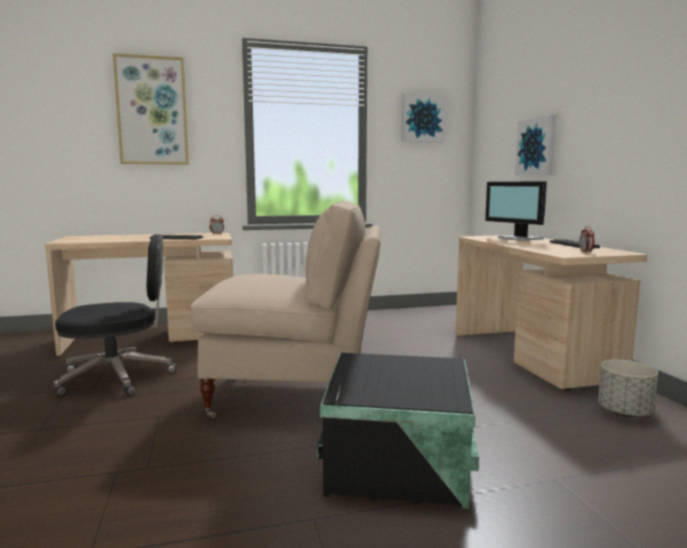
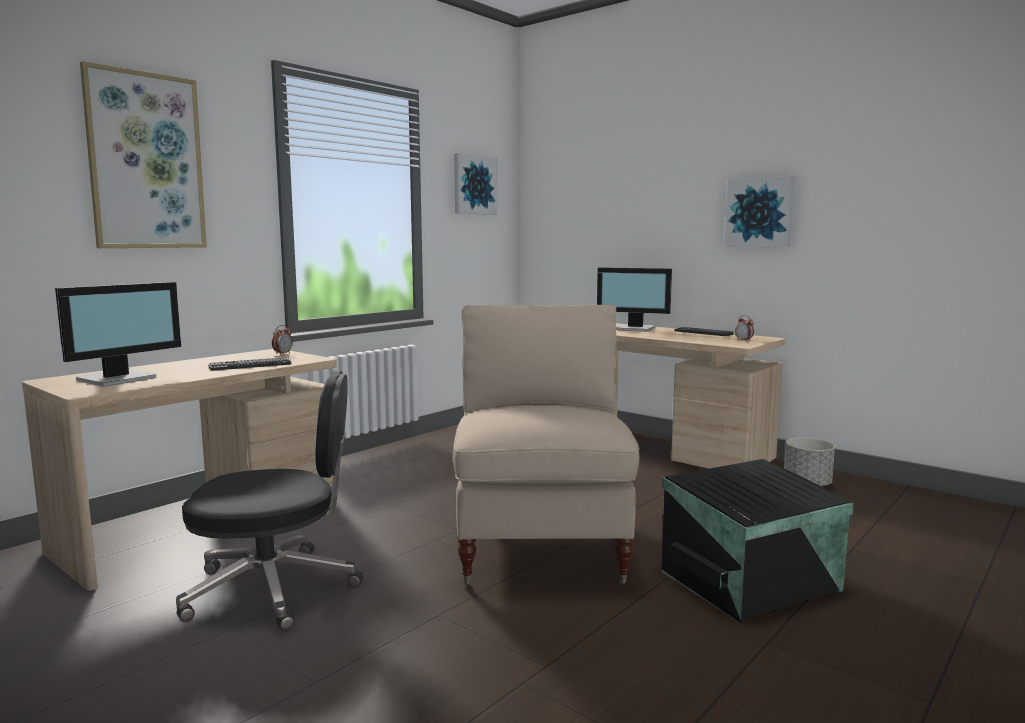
camera: 35 degrees left, 0 degrees up
black office chair [54,234,177,396] -> black office chair turned 45 degrees clockwise [176,371,363,631]
beige chair [191,201,381,418] -> beige chair turned 60 degrees counterclockwise [453,305,639,585]
picture [515,115,556,176] -> picture moved to [724,176,797,247]
none -> monitor [55,282,181,387]

